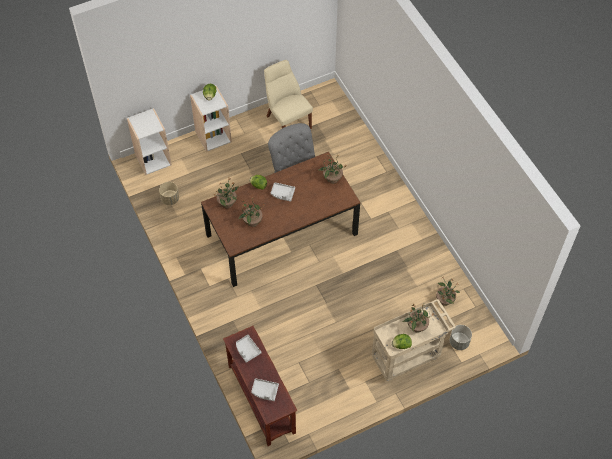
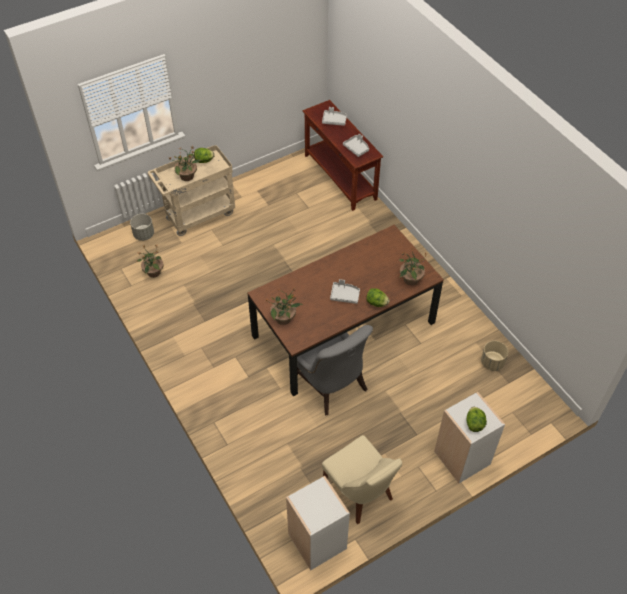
camera: 175 degrees right, 5 degrees down
bookcase [127,108,172,175] -> bookcase moved to [286,476,350,570]
potted plant [238,198,264,227] -> none

